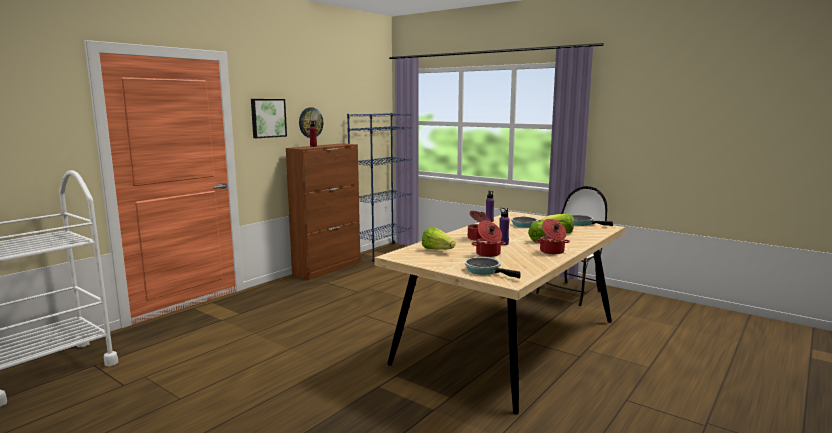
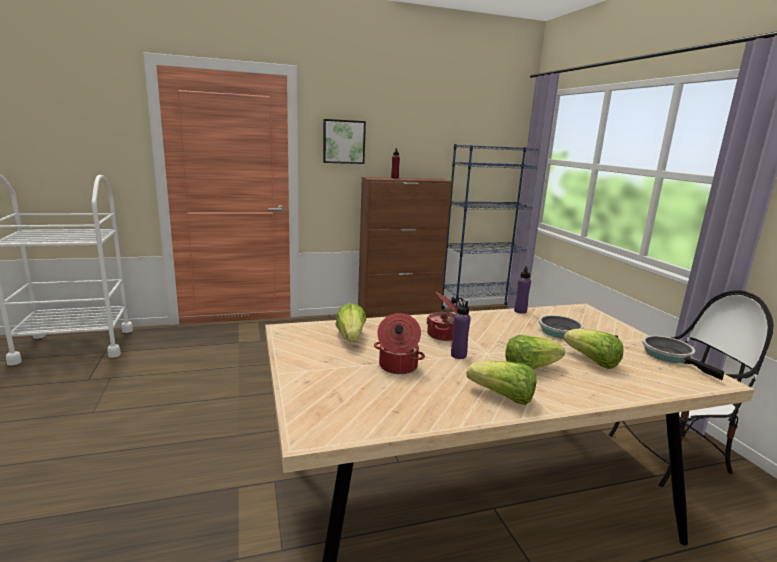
camera: 35 degrees right, 5 degrees up
wall clock [299,108,323,138] -> none
frying pan [465,257,521,278] -> none
cooking pot [536,219,570,254] -> lettuce [466,360,536,405]

